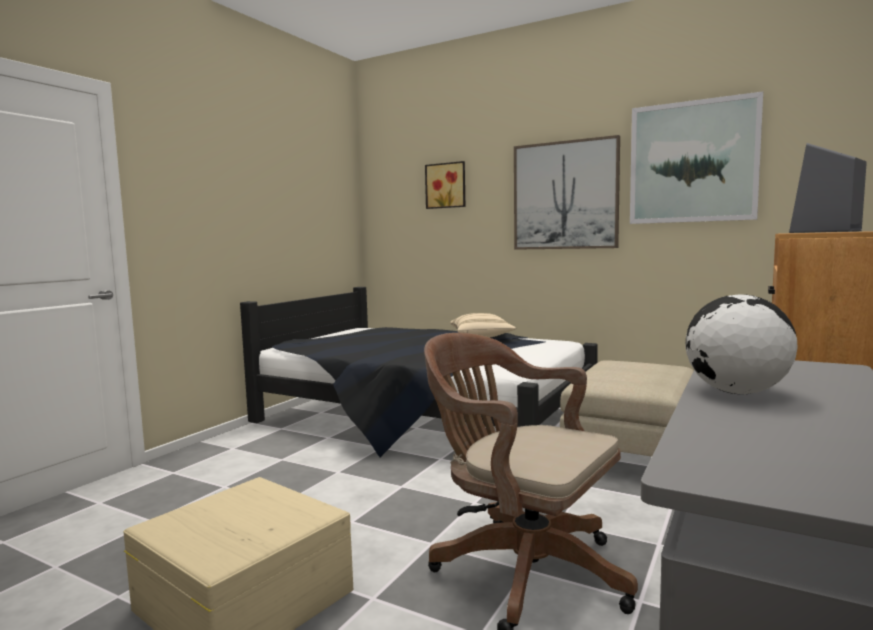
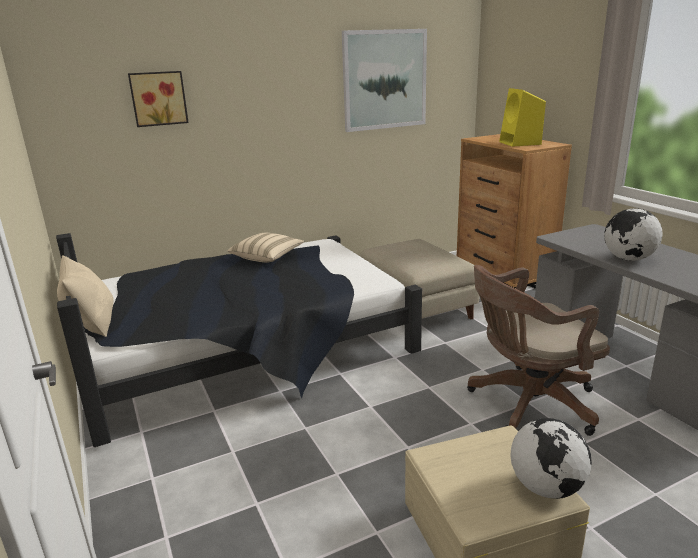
camera: 55 degrees left, 15 degrees up
picture [514,135,620,250] -> none
grey speaker [789,143,867,233] -> yellow speaker [499,88,546,147]
none -> beige pillow [57,255,114,337]
none -> globe [510,418,592,499]

